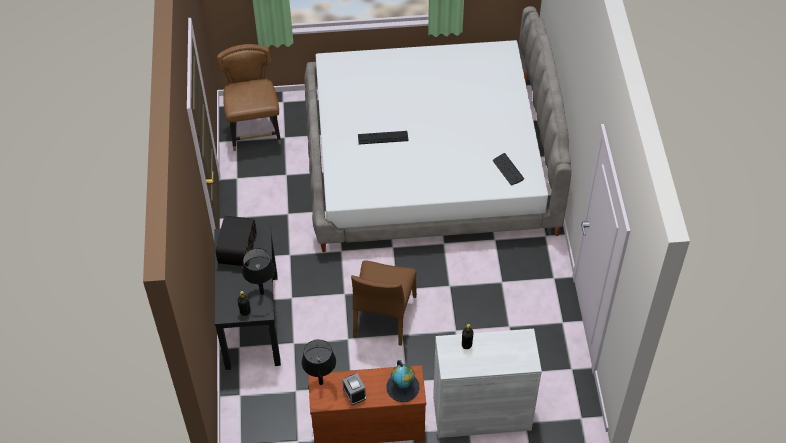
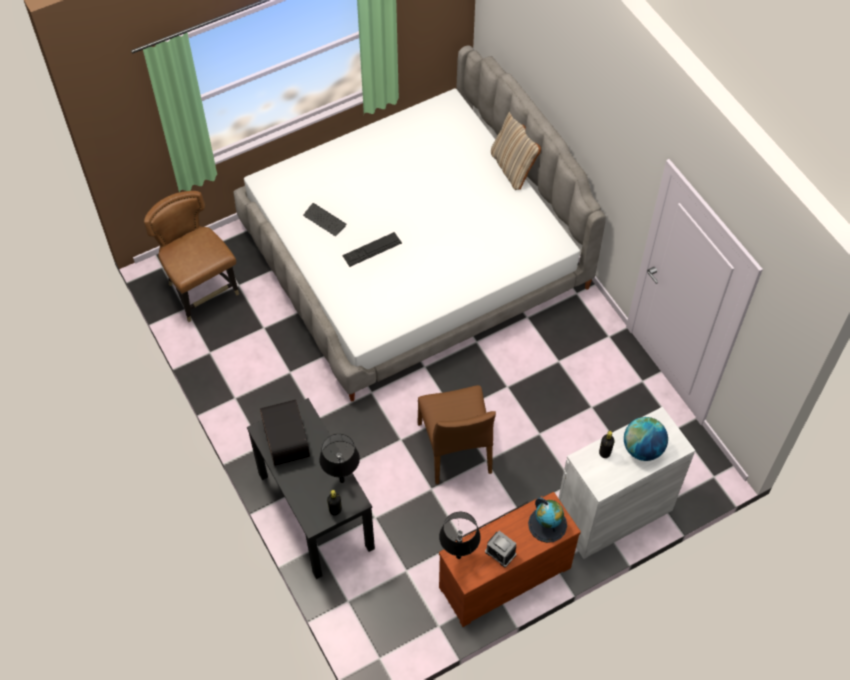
camera: 25 degrees left, 5 degrees up
keyboard [493,153,524,186] -> keyboard moved to [303,203,346,236]
none -> beige pillow [491,111,541,190]
none -> globe [624,417,668,461]

